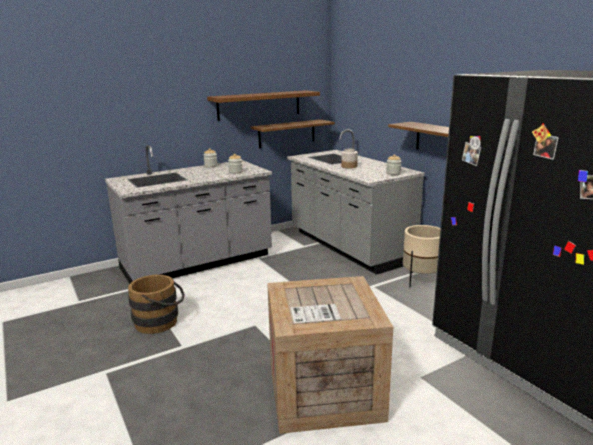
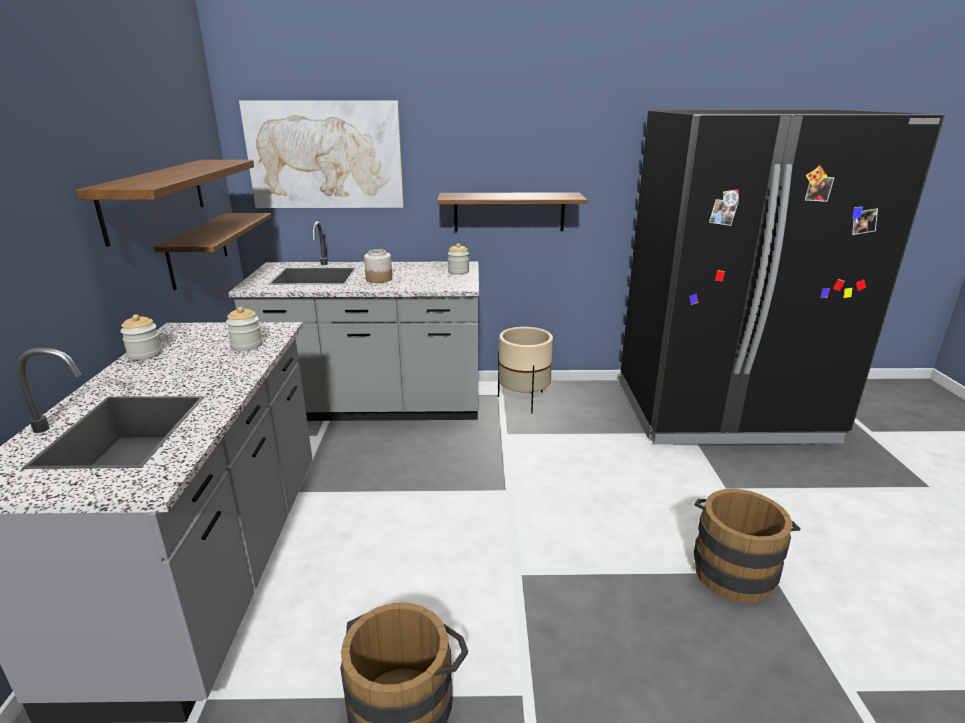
camera: 60 degrees left, 5 degrees up
crate [267,276,393,434] -> brown bucket [694,489,800,603]
none -> picture [239,100,404,208]

